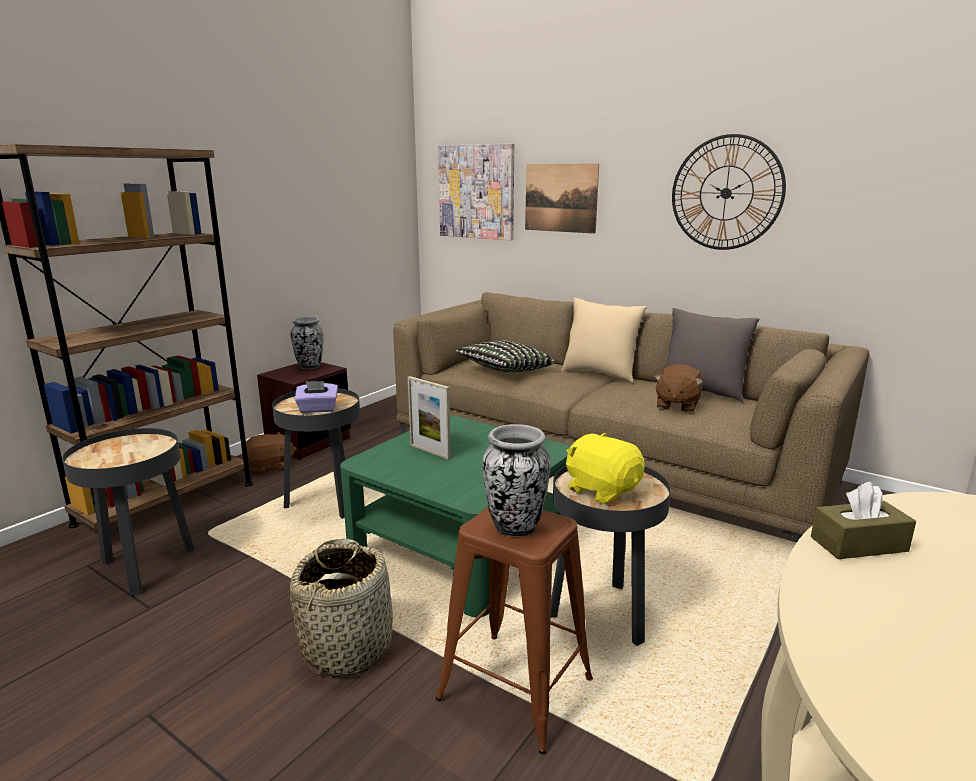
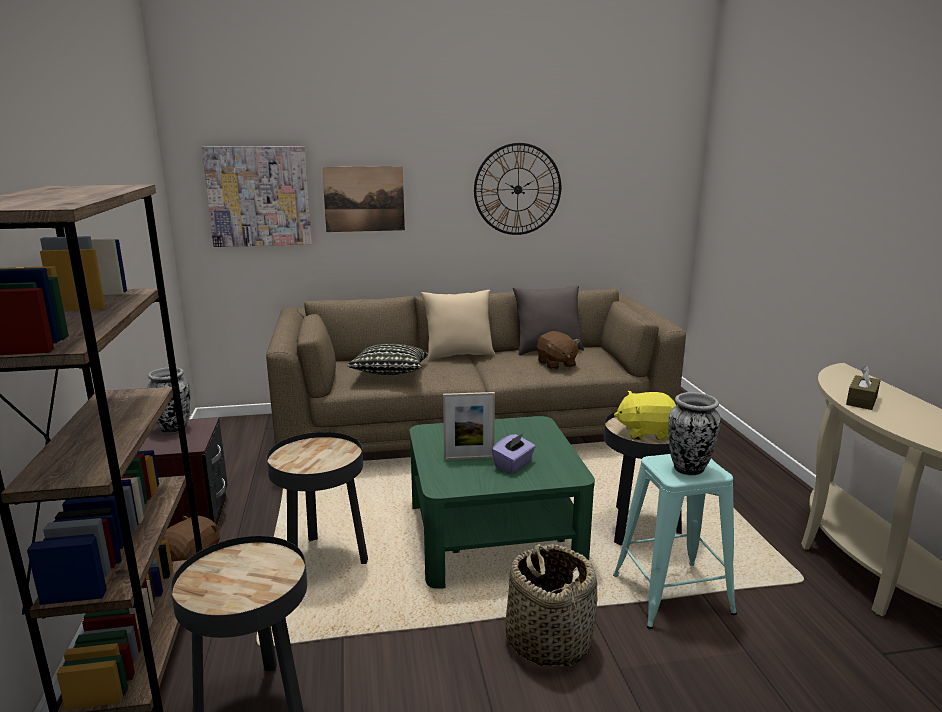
camera: 45 degrees left, 0 degrees up
purple tissue box [295,381,338,413] -> purple tissue box moved to [492,434,536,473]
brown stool [436,507,593,754] -> turquoise stool [613,454,737,629]

